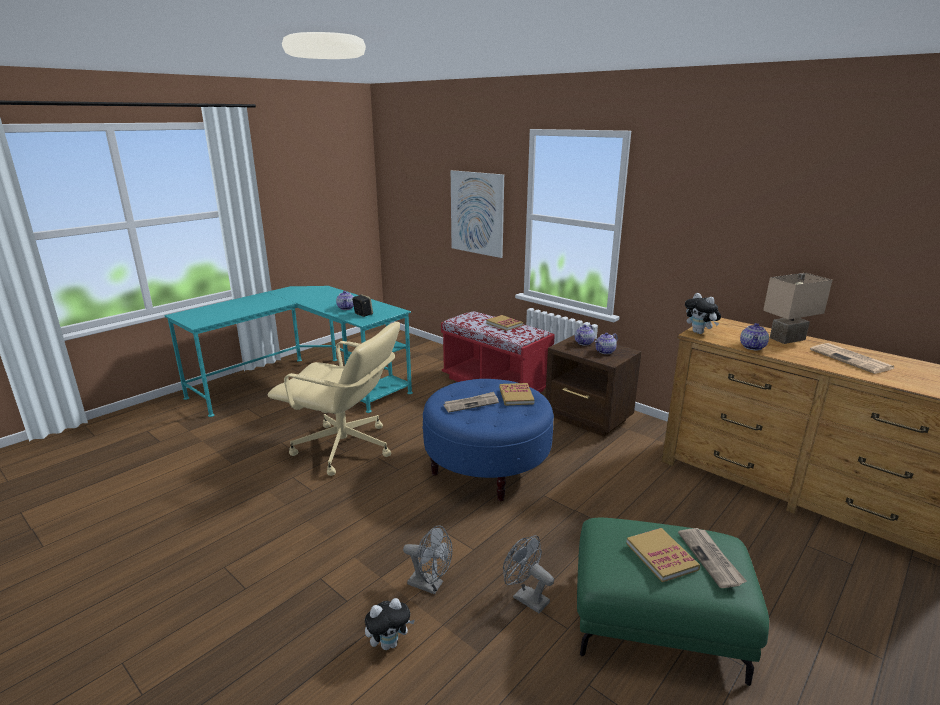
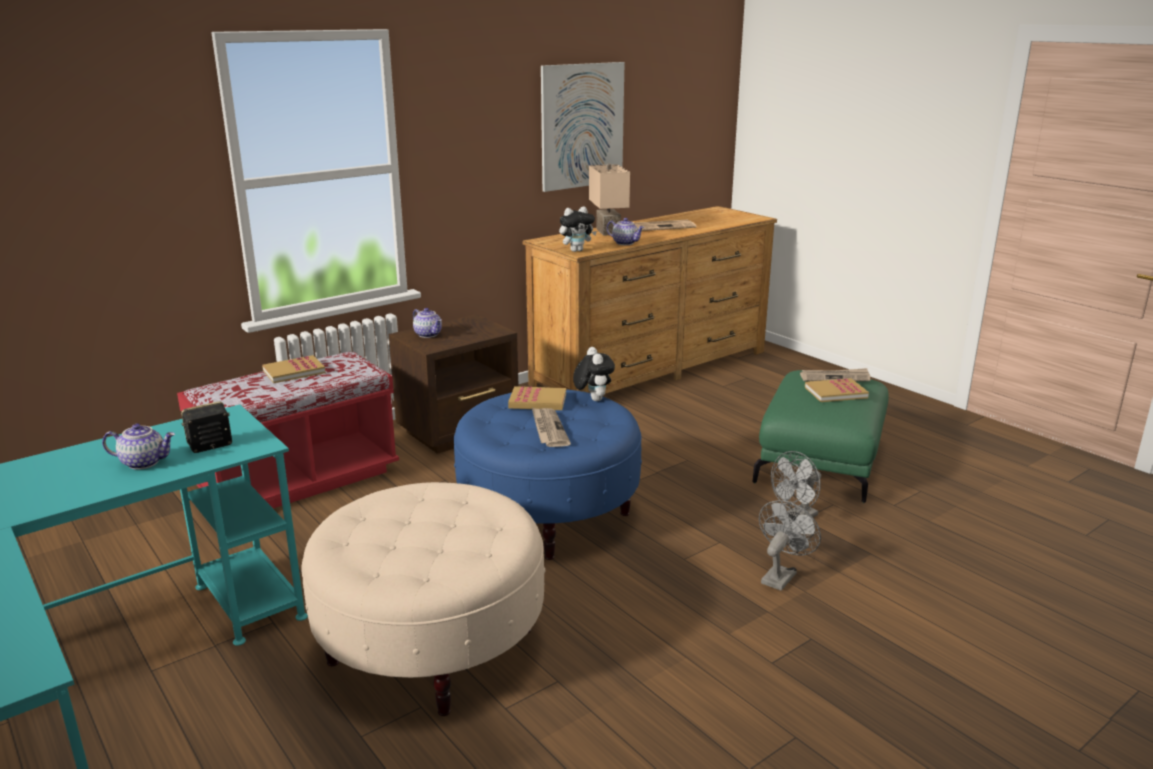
camera: 80 degrees left, 0 degrees up
beige office chair [268,322,400,476] -> beige ottoman [301,482,545,716]
plush toy [365,598,415,650] -> plush toy moved to [573,347,615,401]
picture [451,170,504,258] -> picture moved to [541,62,625,192]
teapot [595,333,618,354] -> none

